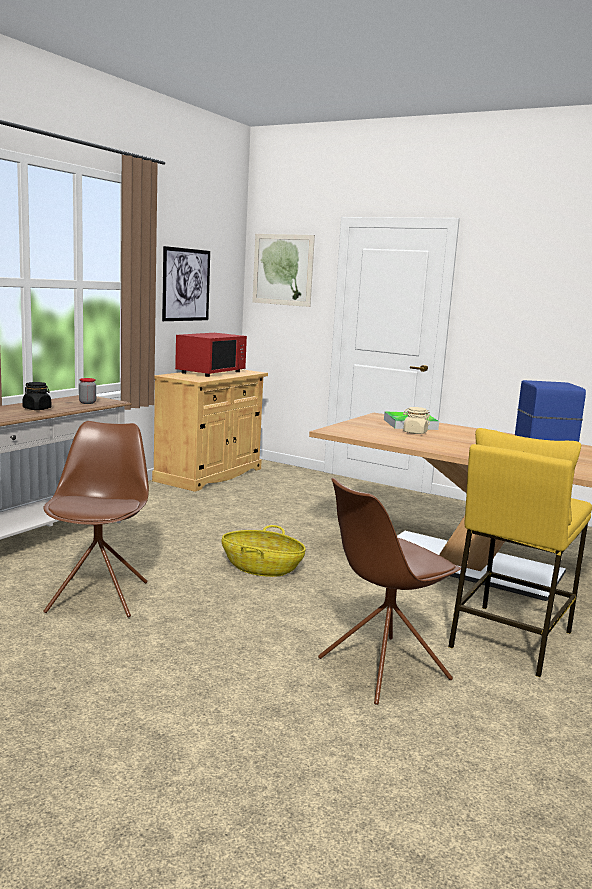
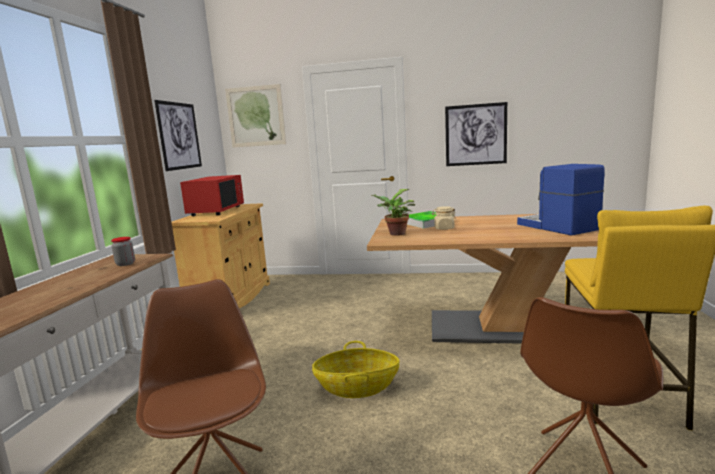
camera: 20 degrees left, 0 degrees up
black jar [22,382,51,410] -> none
none -> potted plant [371,189,415,236]
none -> picture [445,102,507,166]

